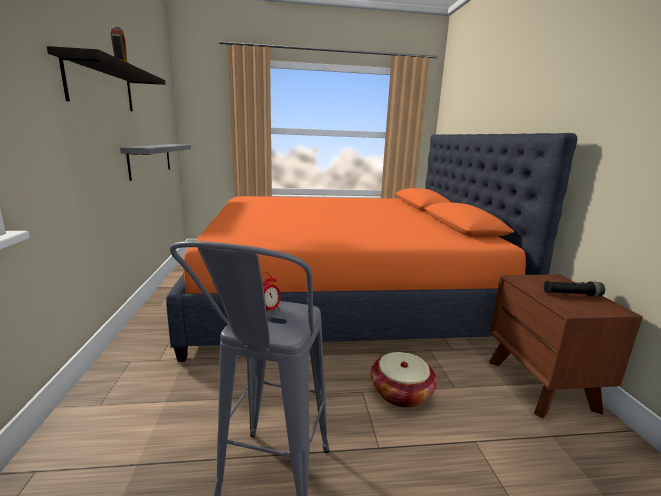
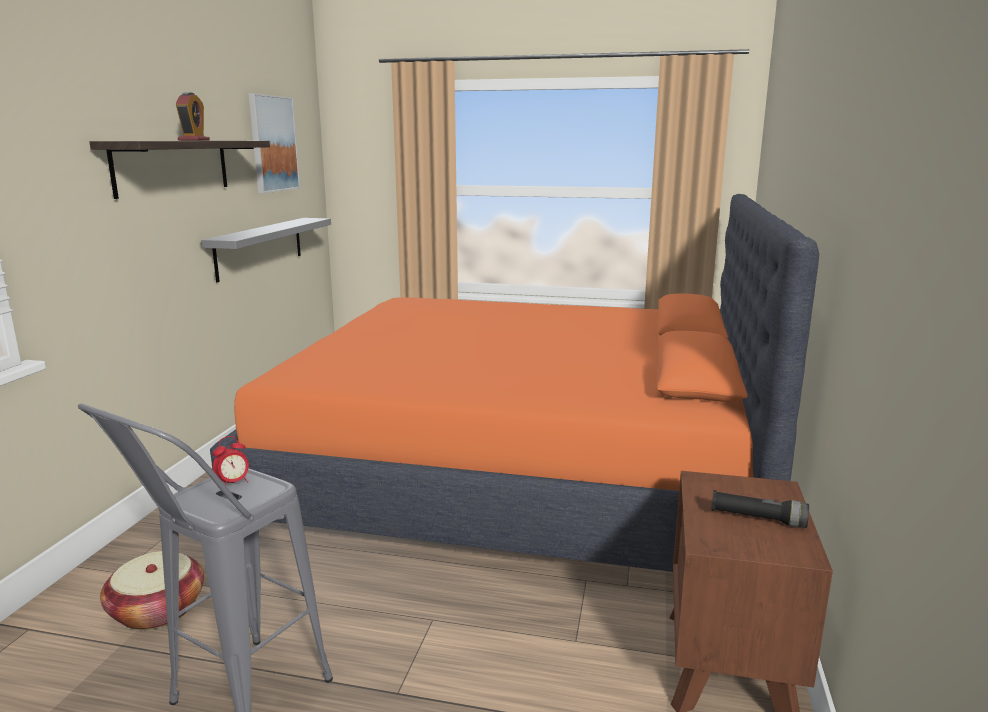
camera: 20 degrees right, 0 degrees up
basket [371,352,437,408] -> basket moved to [100,551,204,630]
none -> picture [248,93,300,193]

